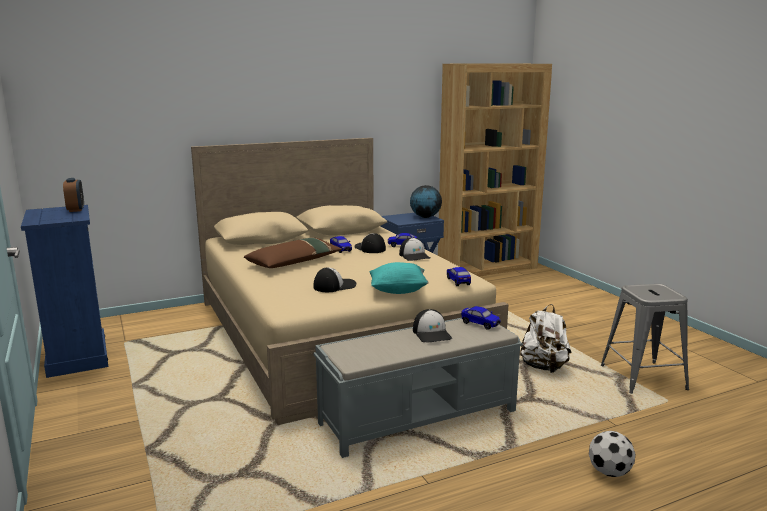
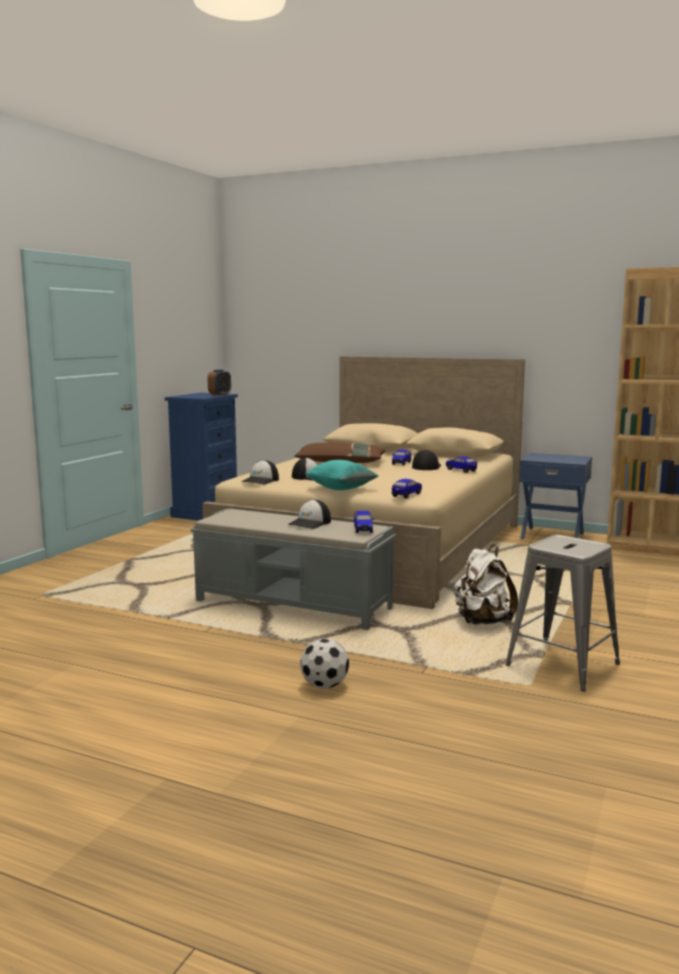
camera: 50 degrees right, 5 degrees down
cap [399,238,430,261] -> cap moved to [241,460,279,485]
globe [410,185,442,218] -> none

